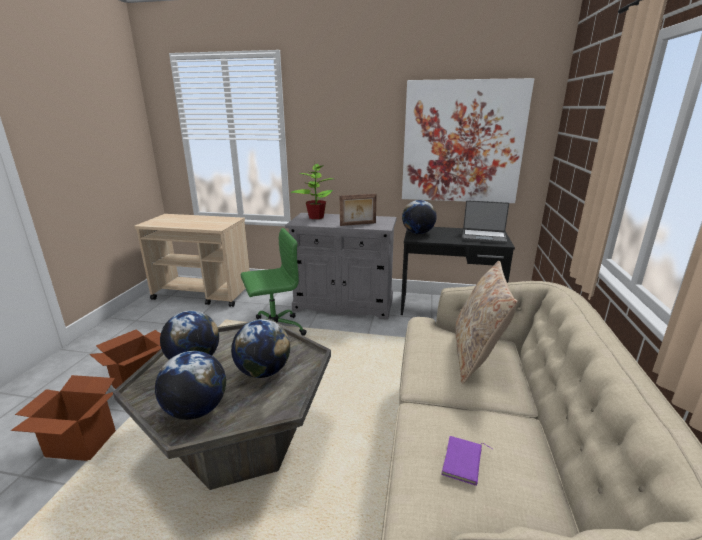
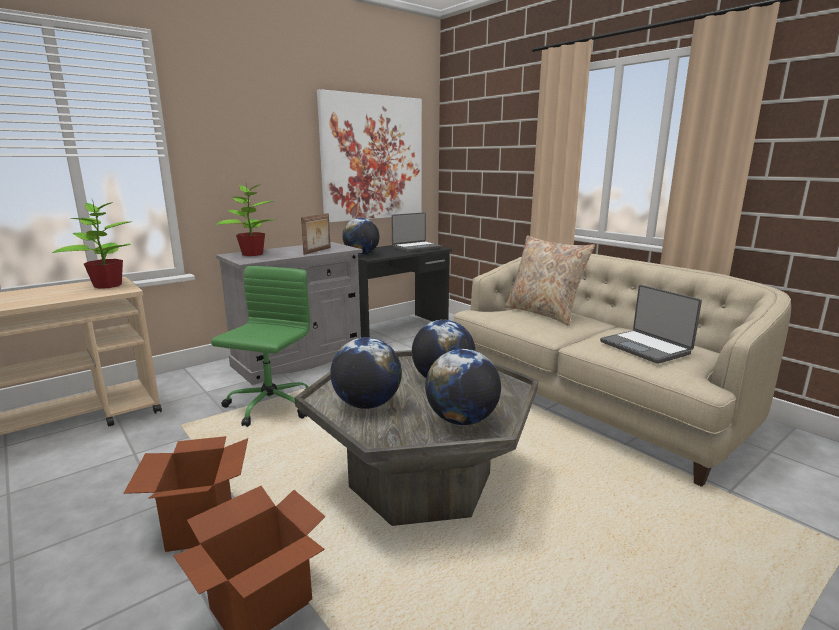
camera: 50 degrees left, 5 degrees down
purple book [441,436,492,486] -> laptop [600,285,702,364]
none -> potted plant [52,198,133,289]

